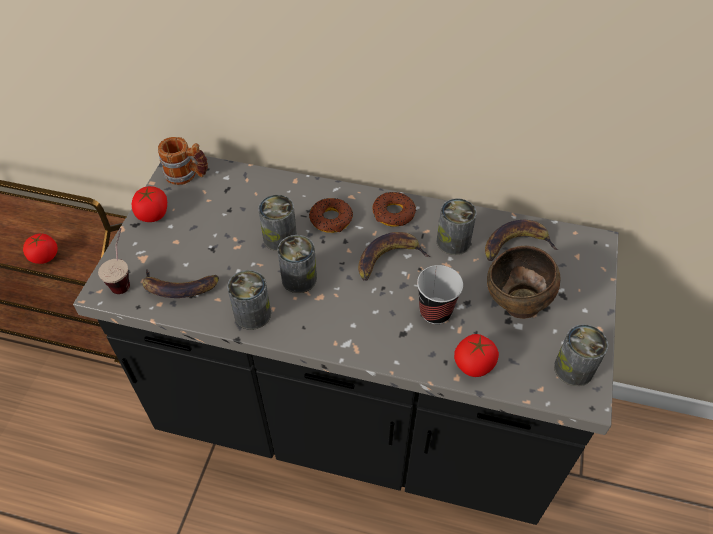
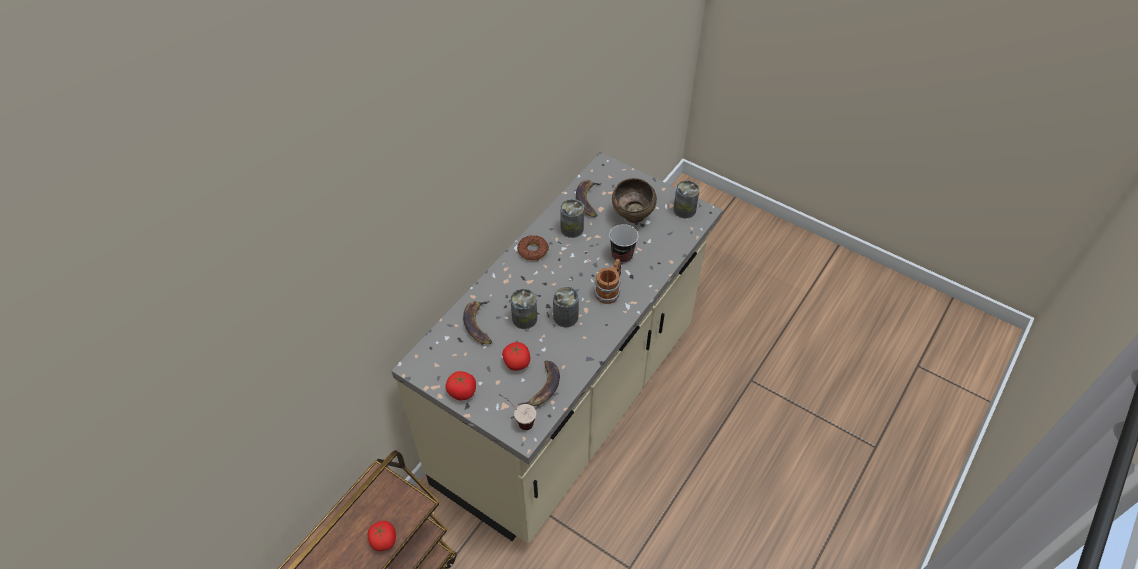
camera: 70 degrees left, 0 degrees up
black counter [73,156,618,525] -> beige counter [391,152,723,544]
mug [158,137,208,185] -> mug moved to [594,259,621,304]
can [227,270,271,330] -> none
donut [309,198,353,233] -> none
banana [358,232,431,281] -> banana moved to [463,301,492,344]
tomato [454,334,499,377] -> tomato moved to [502,342,530,371]

